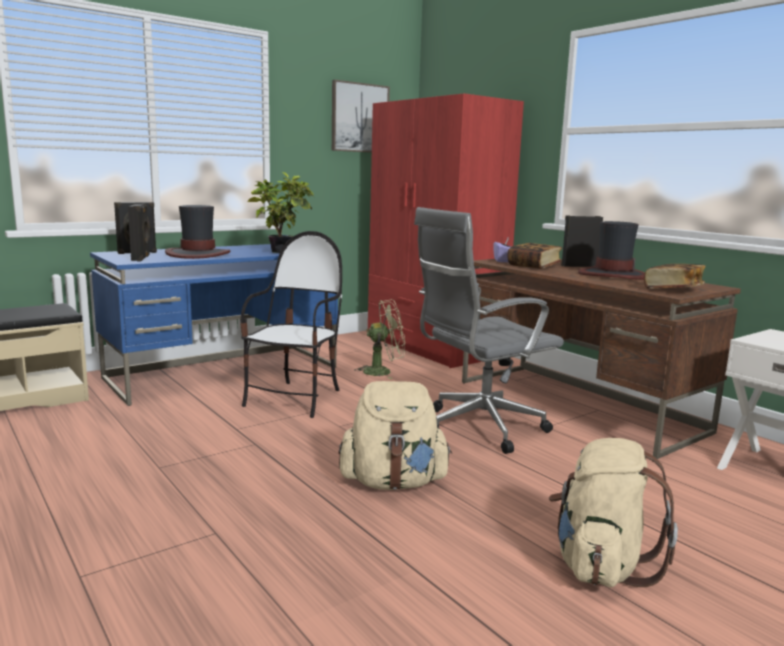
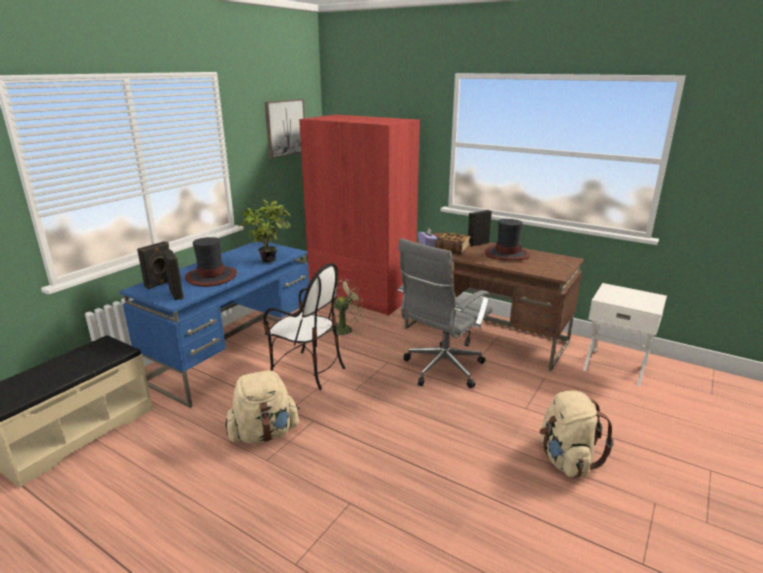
camera: 20 degrees left, 10 degrees up
chair [240,231,342,418] -> chair turned 120 degrees clockwise [263,263,345,390]
beige backpack [339,381,452,490] -> beige backpack moved to [225,370,300,444]
book [644,264,706,289] -> none

